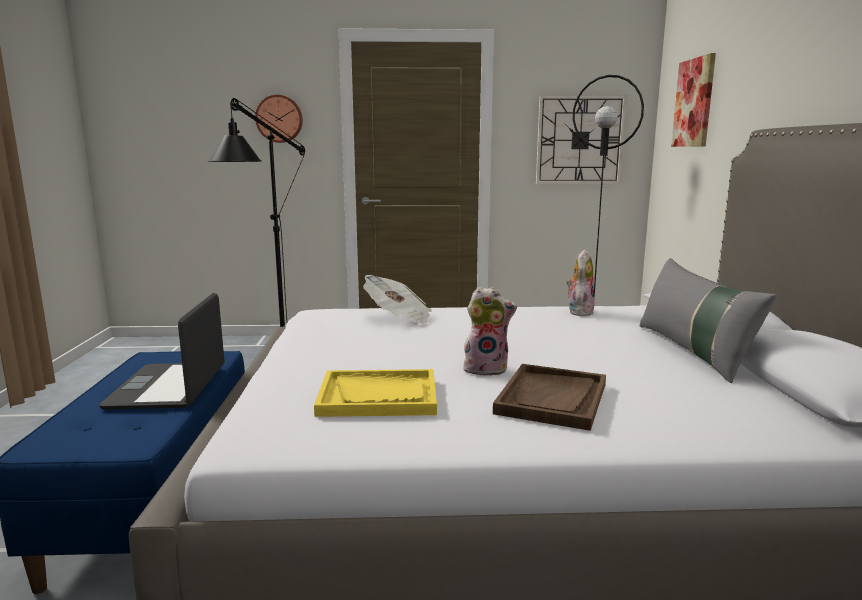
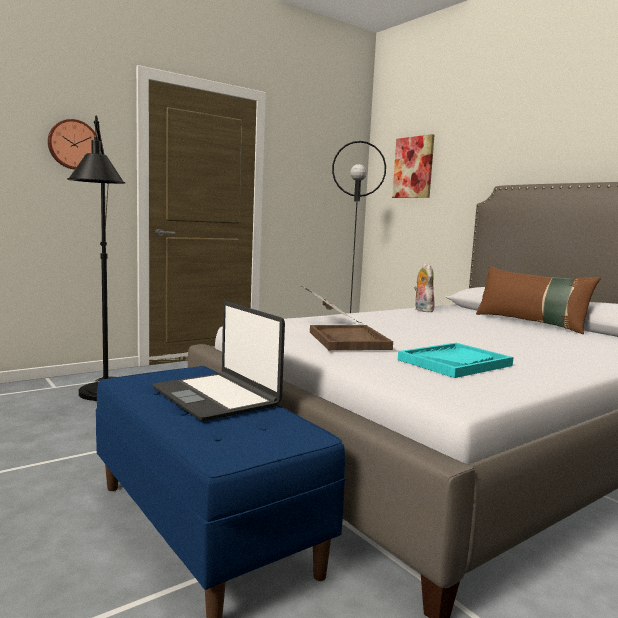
camera: 35 degrees left, 5 degrees down
yellow tray [314,369,437,417] -> turquoise tray [398,343,514,378]
plush toy [463,286,517,376] -> none
brown tray [493,364,606,431] -> brown tray moved to [310,325,393,350]
wall clock [536,95,627,184] -> none
grey pillow [640,258,777,383] -> brown pillow [476,266,601,334]

